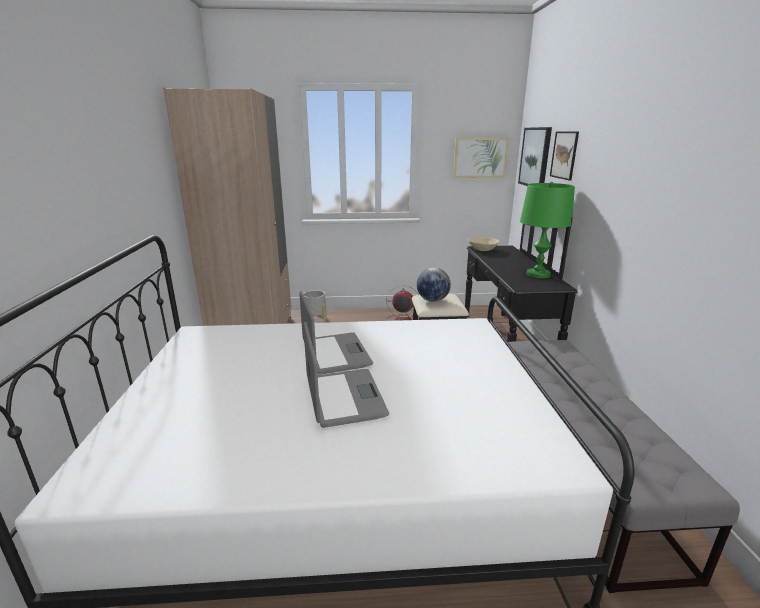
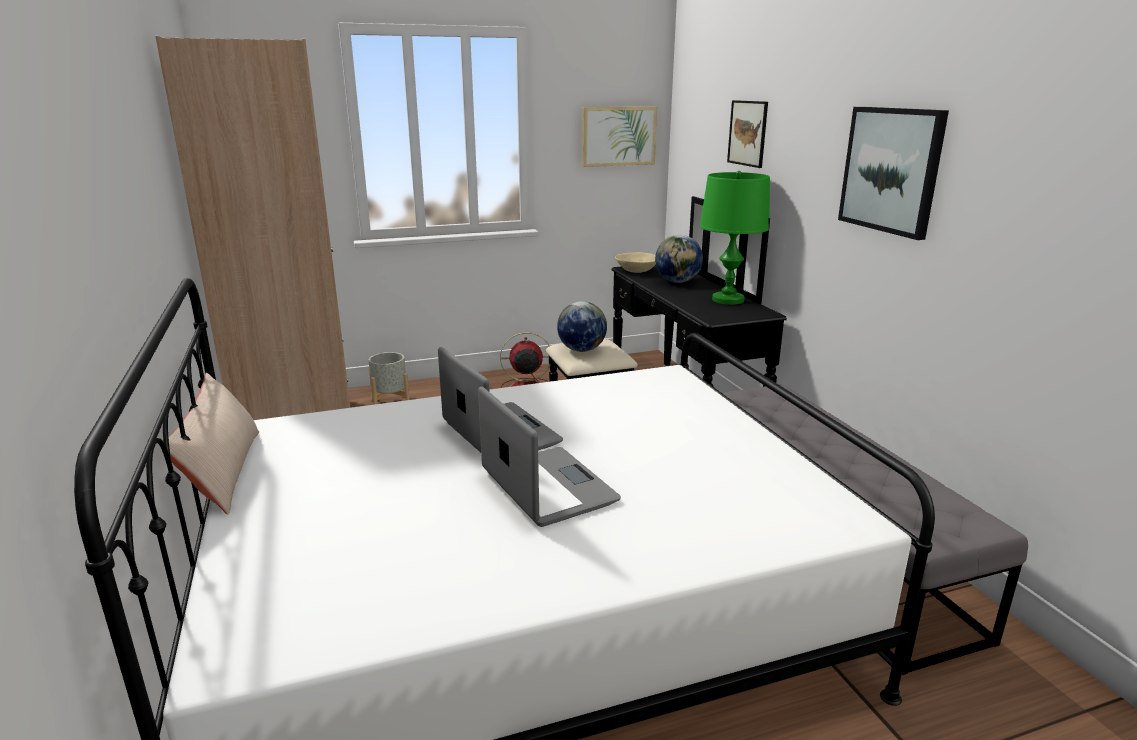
camera: 15 degrees left, 0 degrees up
picture [518,127,552,186] -> picture moved to [838,107,949,240]
none -> beige pillow [168,373,259,514]
none -> globe [655,235,703,283]

